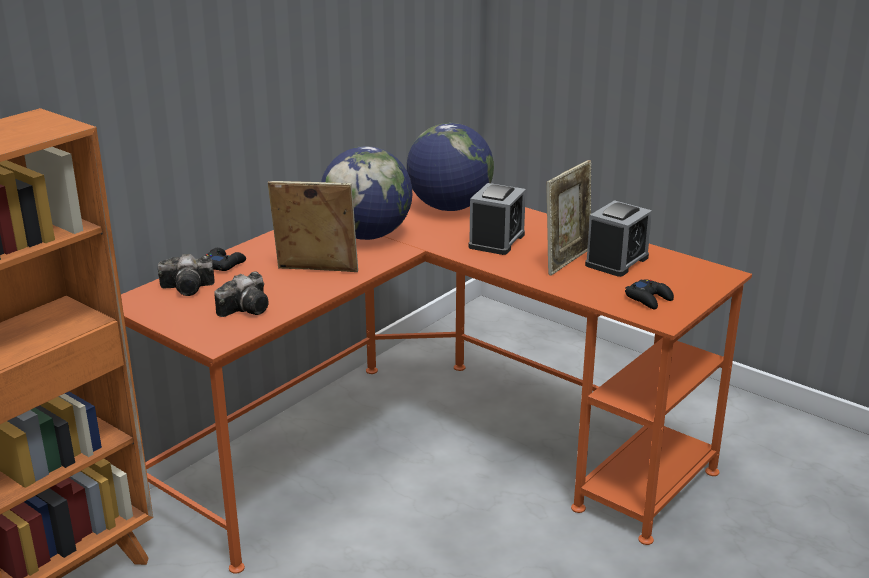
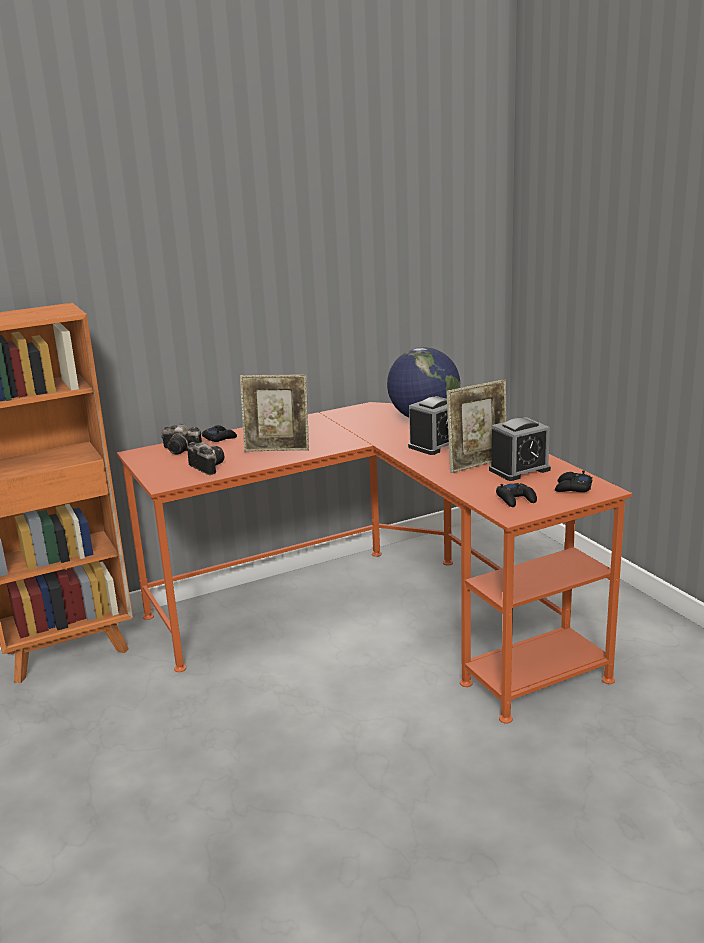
camera: 25 degrees right, 5 degrees down
camera [214,271,269,317] -> camera turned 105 degrees counterclockwise [187,442,224,475]
picture frame [268,181,358,272] -> picture frame turned 150 degrees clockwise [240,375,309,452]
globe [321,146,412,240] -> none
none -> black game controller [555,470,592,492]

